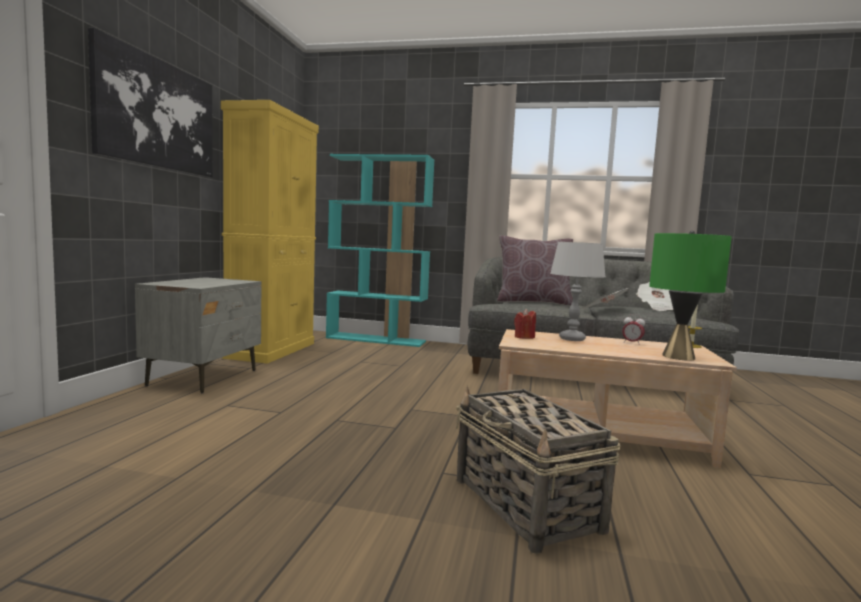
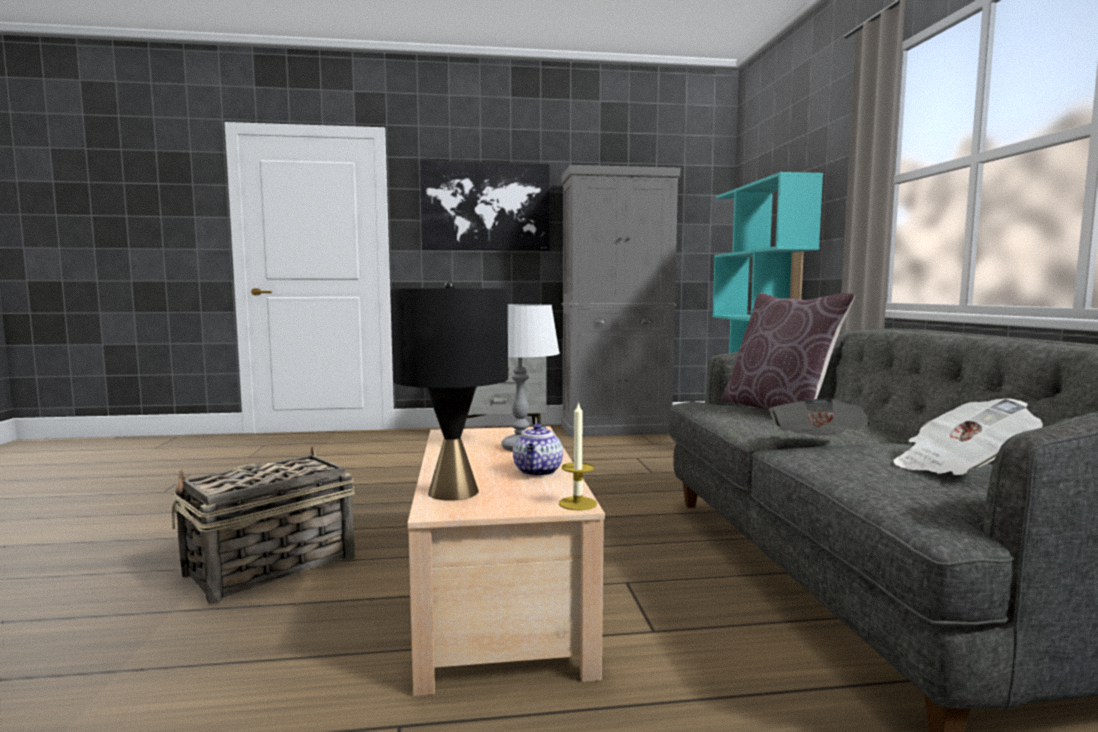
camera: 70 degrees right, 0 degrees up
yellow cabinet [221,100,319,364] -> grey cabinet [561,165,680,437]
red candle [514,309,536,339] -> none
alarm clock [622,314,645,345] -> teapot [513,423,563,476]
green table lamp [649,231,732,361] -> black table lamp [390,281,508,501]

